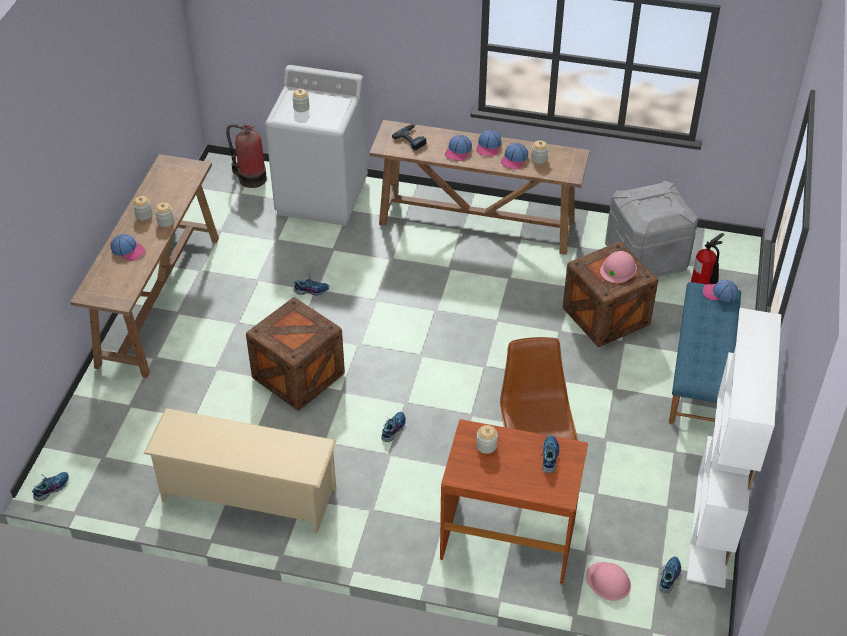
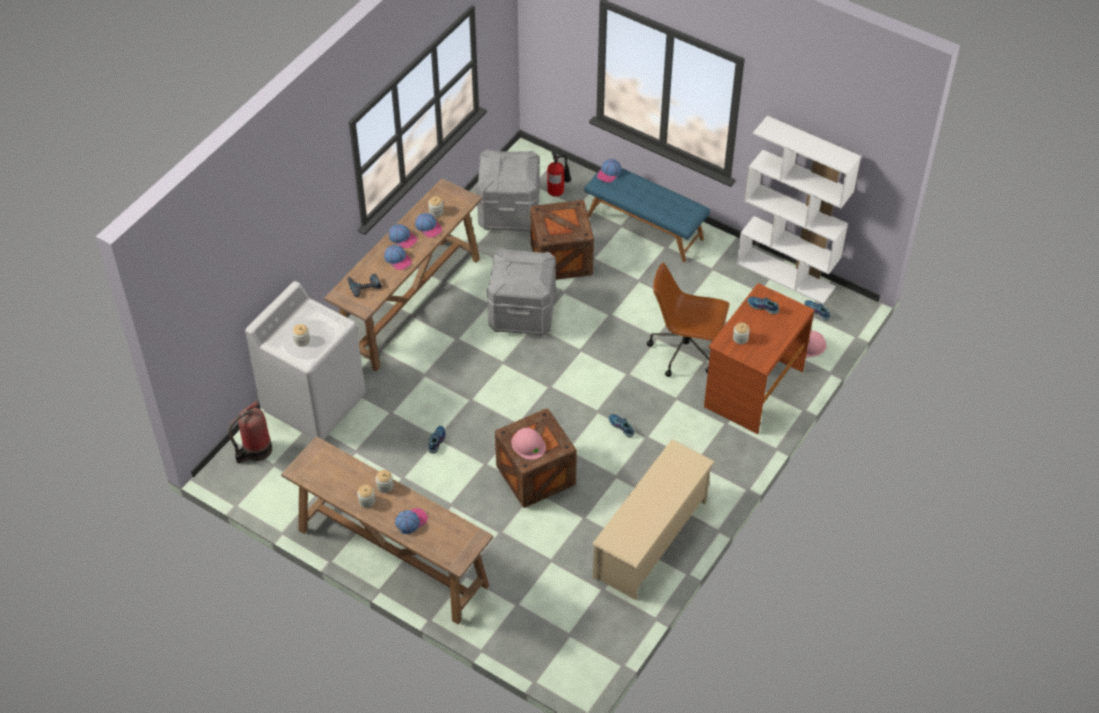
camera: 70 degrees left, 5 degrees up
shoe [32,472,69,501] -> none
pink hard hat [600,251,637,283] -> pink hard hat moved to [511,428,546,460]
none -> grey storage box [487,248,556,336]

